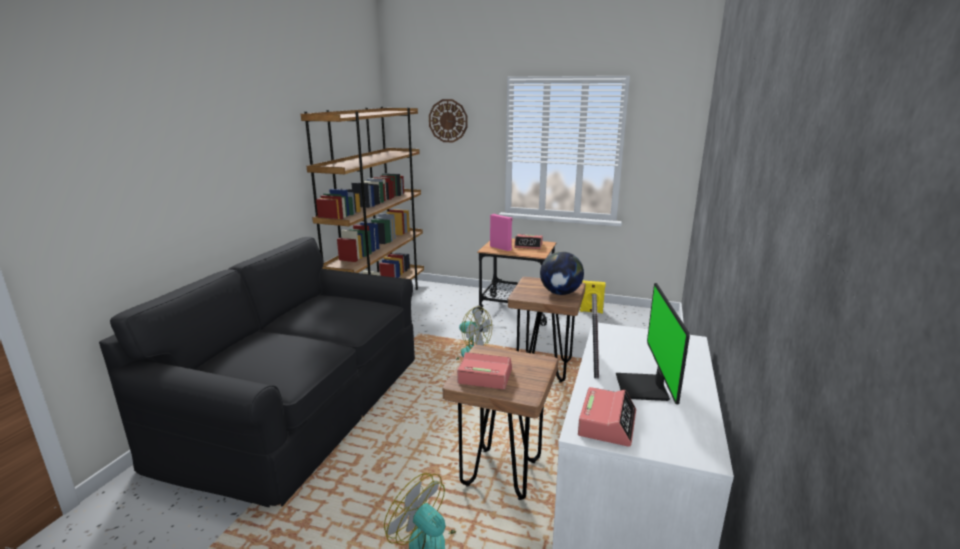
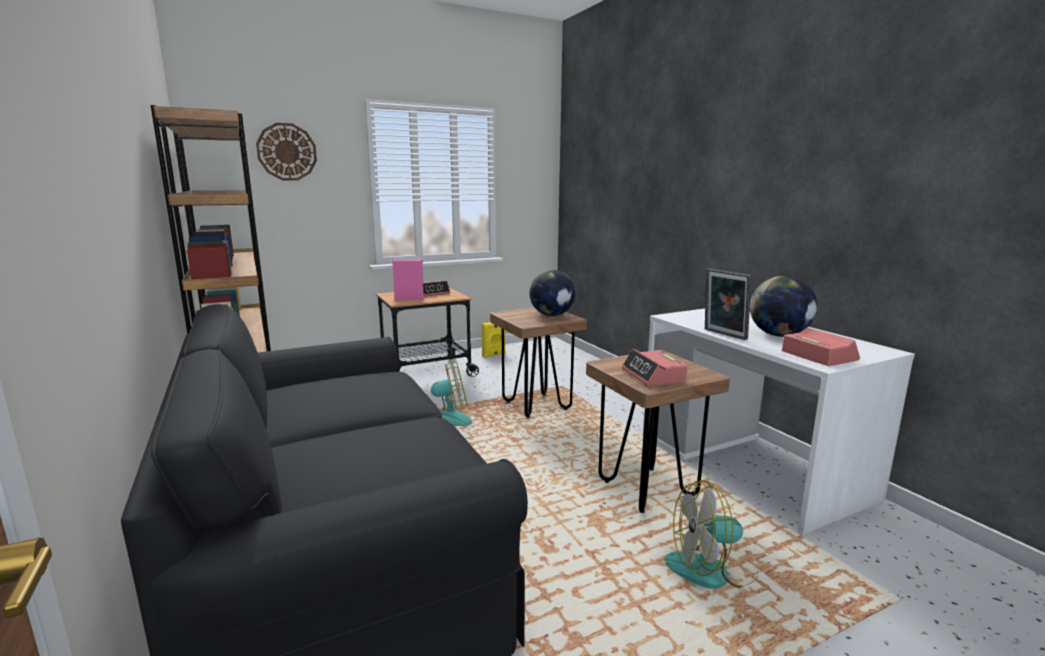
camera: 45 degrees left, 5 degrees down
alarm clock [457,352,512,389] -> alarm clock turned 75 degrees counterclockwise [622,349,688,386]
monitor [616,283,690,404] -> globe [750,276,817,337]

